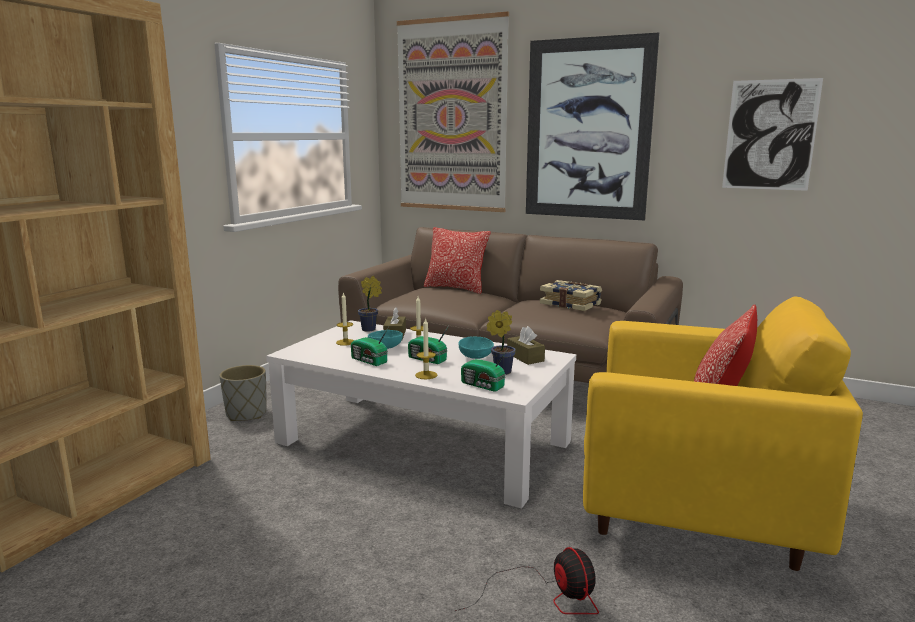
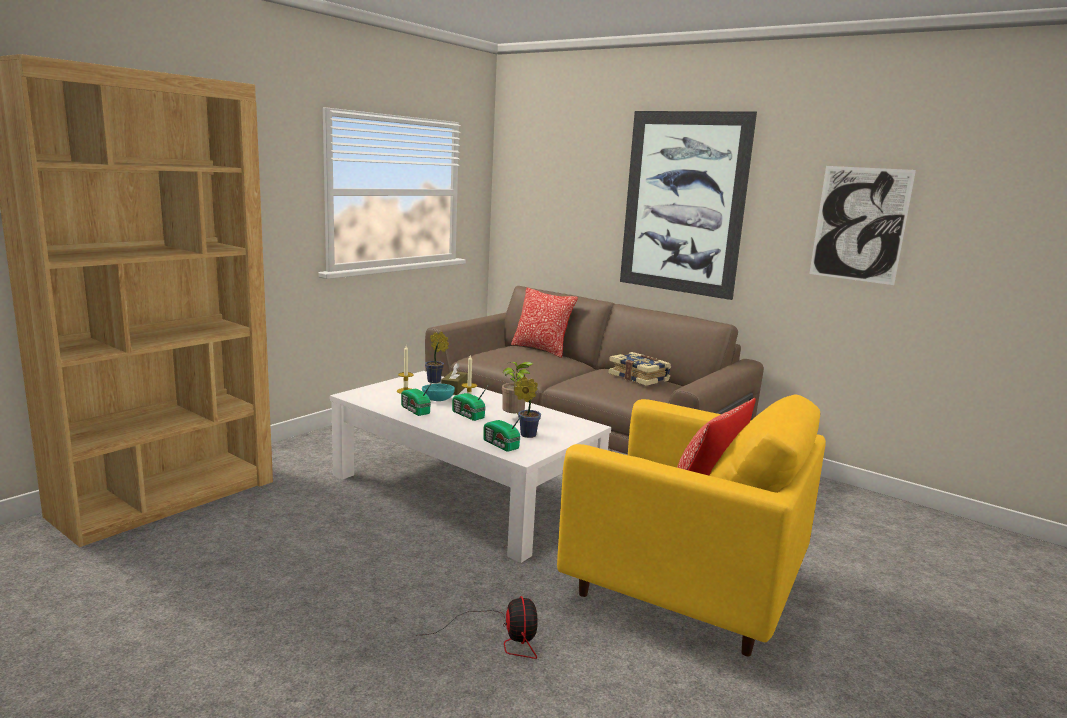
camera: 10 degrees right, 0 degrees up
grey planter [220,365,267,421] -> none
picture [397,11,509,212] -> none
candle [415,318,437,379] -> none
turquoise bowl [459,337,494,359] -> potted plant [502,362,533,415]
brown tissue box [507,326,545,365] -> none

